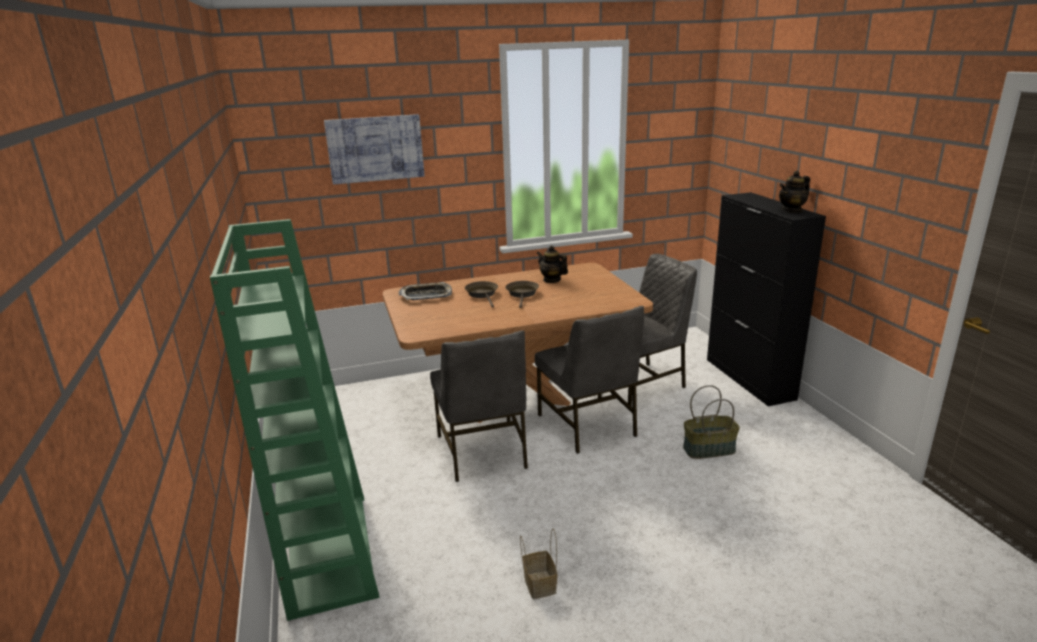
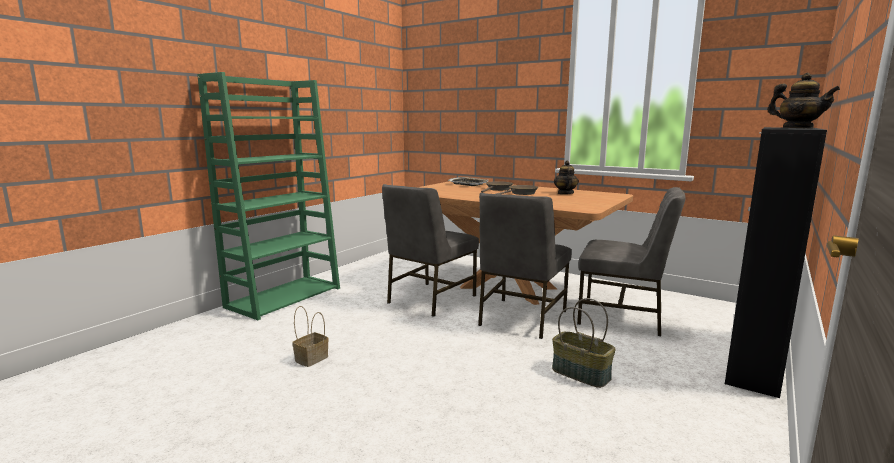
camera: 50 degrees right, 10 degrees down
picture [324,114,425,184] -> none
teapot [779,171,810,213] -> teapot turned 150 degrees counterclockwise [767,73,840,128]

